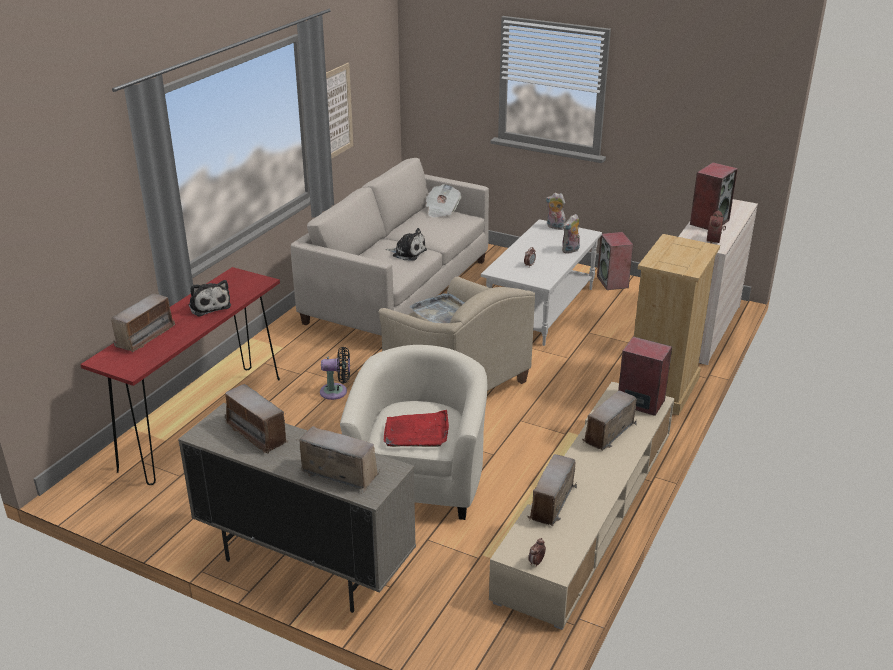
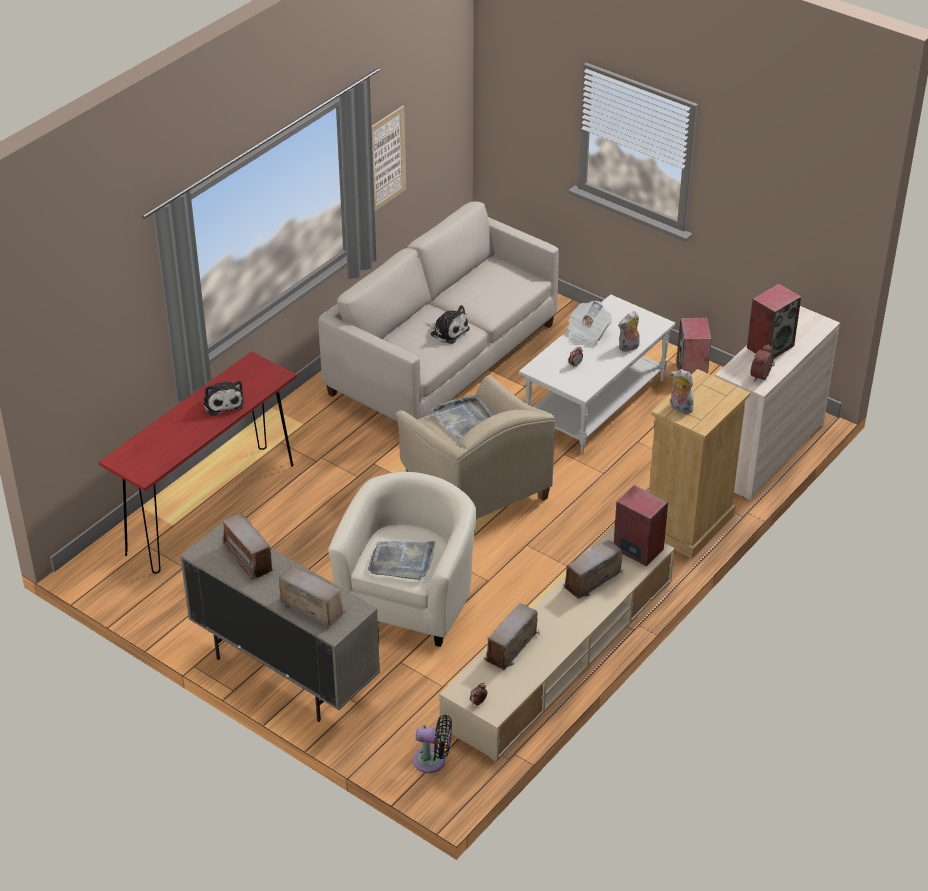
camera: 10 degrees right, 10 degrees up
radio [111,293,175,352] -> none
black fan [320,347,350,400] -> black fan moved to [413,715,452,773]
red tray [384,410,449,447] -> grey tray [368,541,435,580]
newspaper [425,184,462,218] -> newspaper moved to [567,301,612,346]
plush toy [546,193,566,230] -> plush toy moved to [670,369,694,414]

